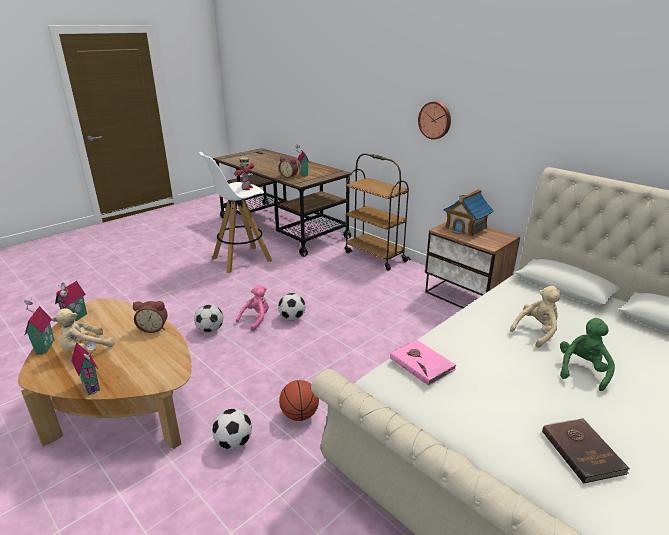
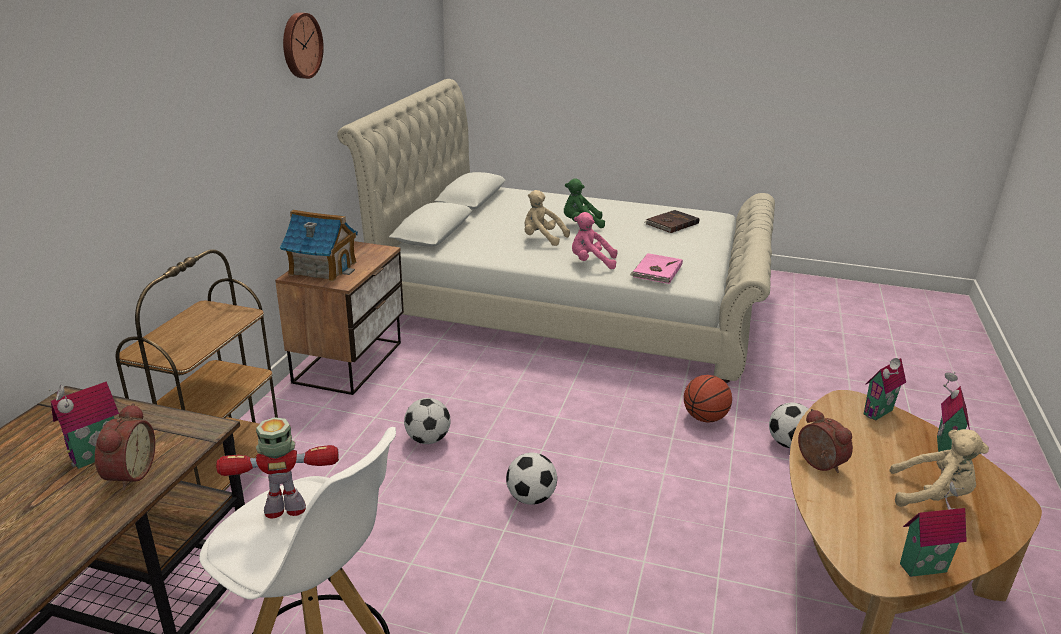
camera: 120 degrees left, 0 degrees up
toy house [24,298,54,354] -> toy house moved to [864,358,906,420]
football [194,304,223,333] -> football moved to [404,398,450,444]
pink plush toy [236,285,269,331] -> pink plush toy moved to [572,212,618,269]
wall clock [418,101,451,140] -> wall clock moved to [283,12,324,79]

